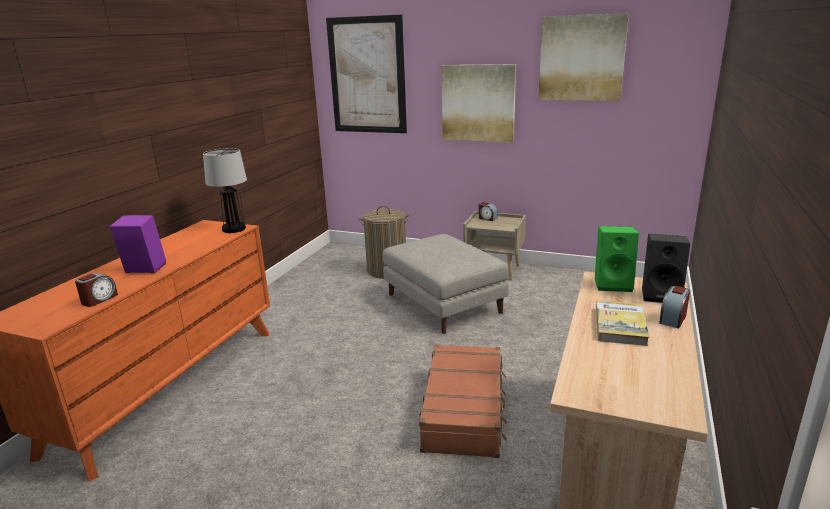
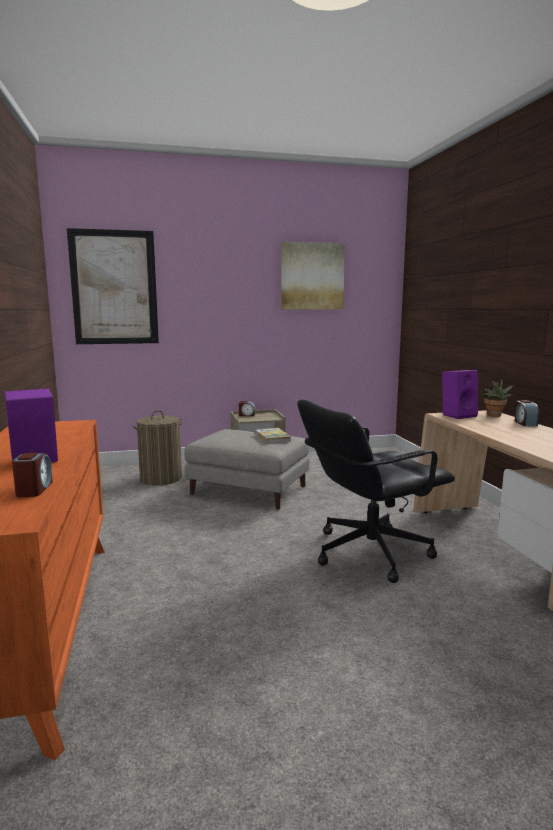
camera: 35 degrees left, 10 degrees down
table lamp [203,148,247,233] -> none
brown suitcase [419,344,507,458] -> black office chair [298,400,455,583]
picture [441,64,516,142] -> none
green speaker [595,226,639,292] -> purple speaker [442,370,478,419]
book [596,300,649,346] -> book moved to [255,428,291,444]
black speaker [642,234,690,303] -> potted plant [482,379,513,417]

